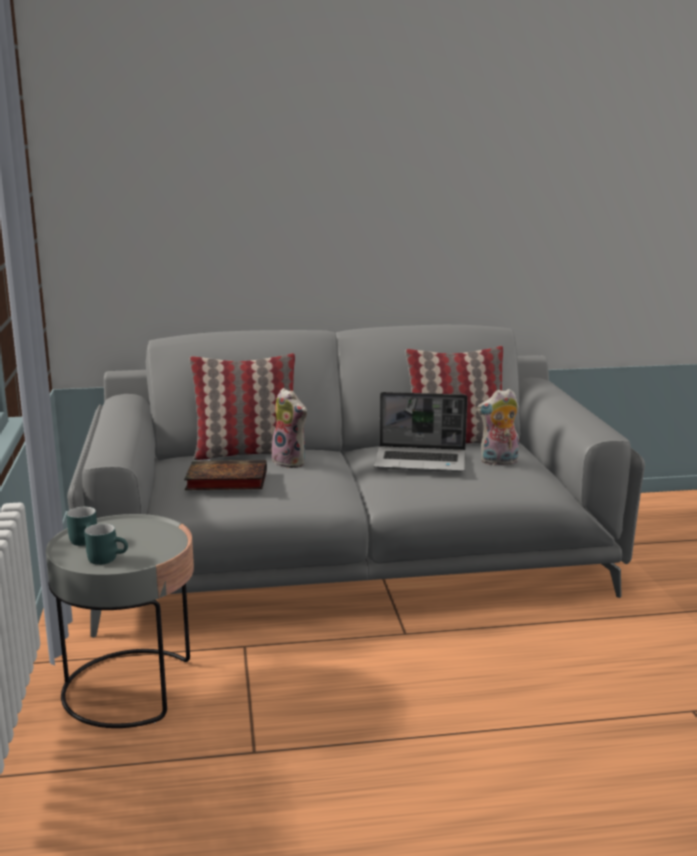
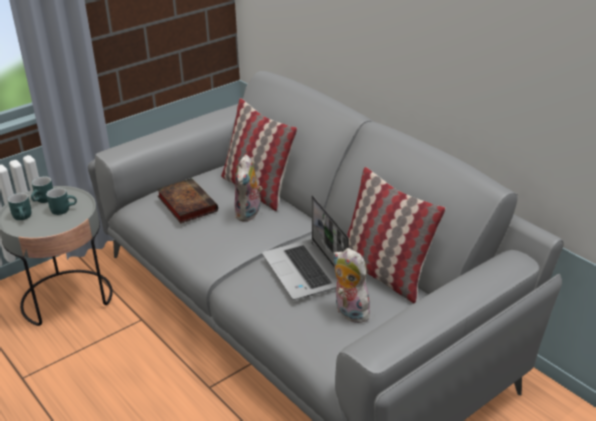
camera: 60 degrees right, 15 degrees up
none -> turquoise mug [46,188,77,215]

